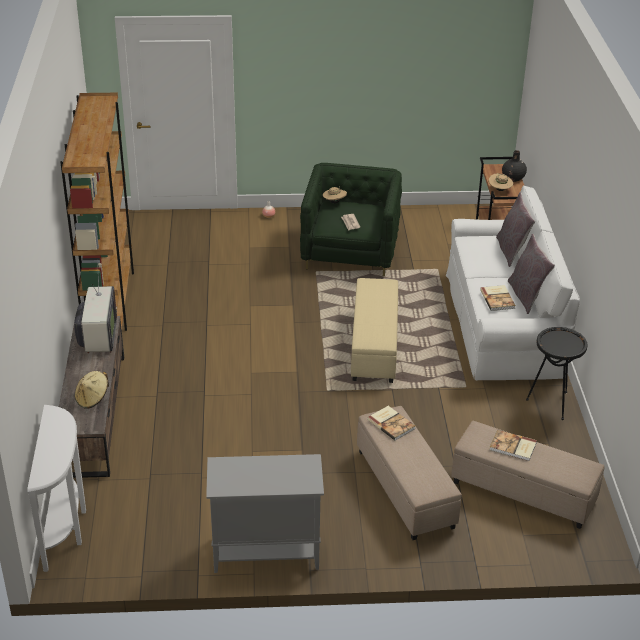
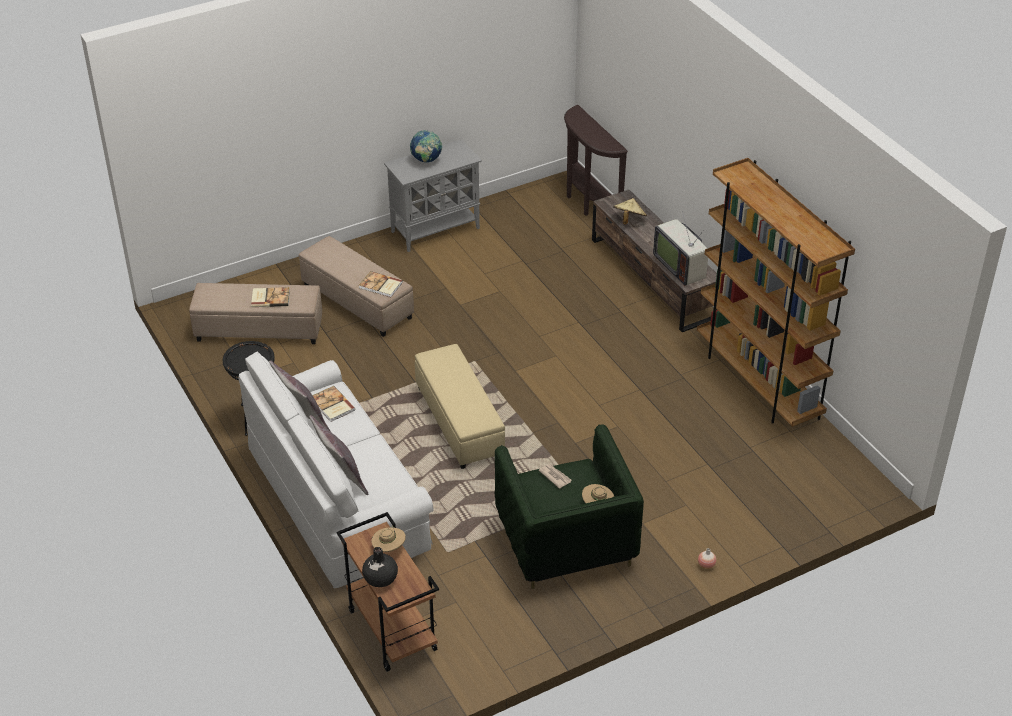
camera: 155 degrees right, 5 degrees up
white console table [27,405,86,572] -> brown console table [564,105,628,216]
none -> globe [410,130,442,163]

